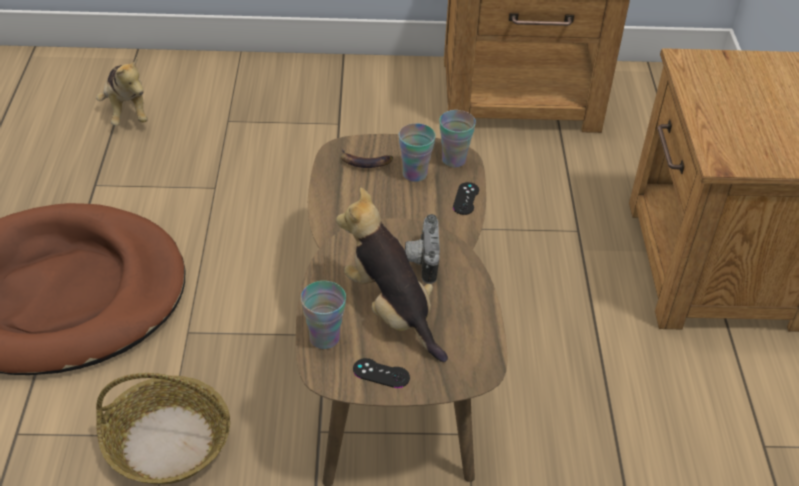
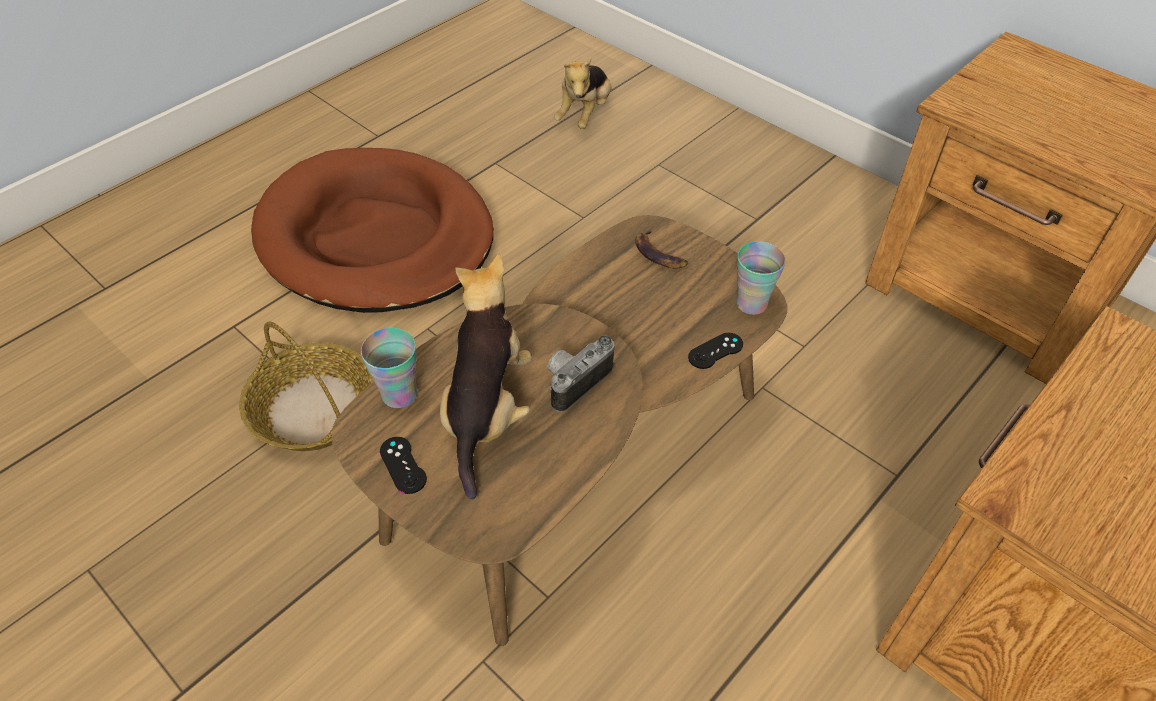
camera: 45 degrees right, 5 degrees up
cup [399,123,436,182] -> none

